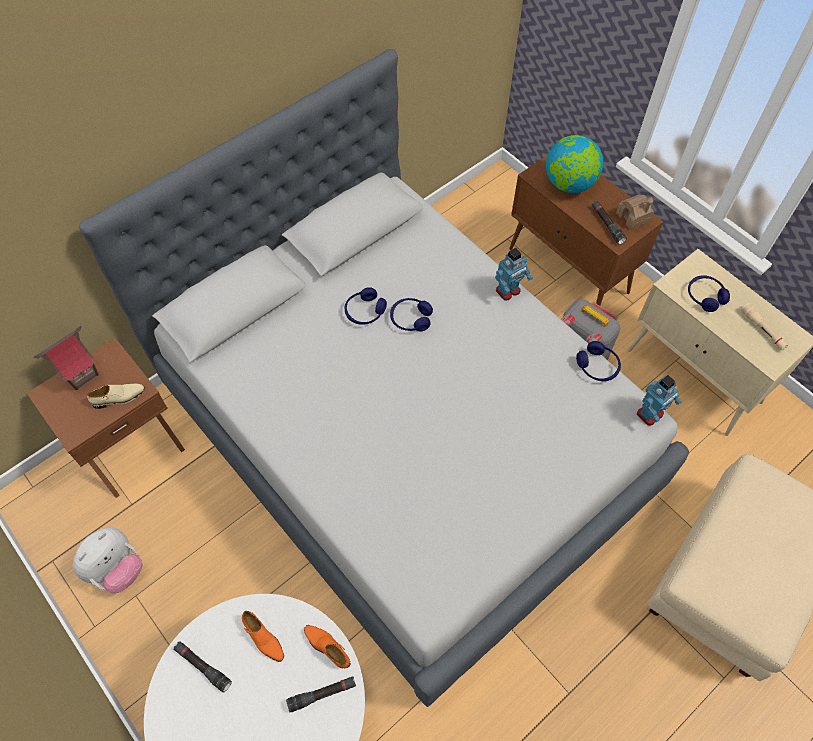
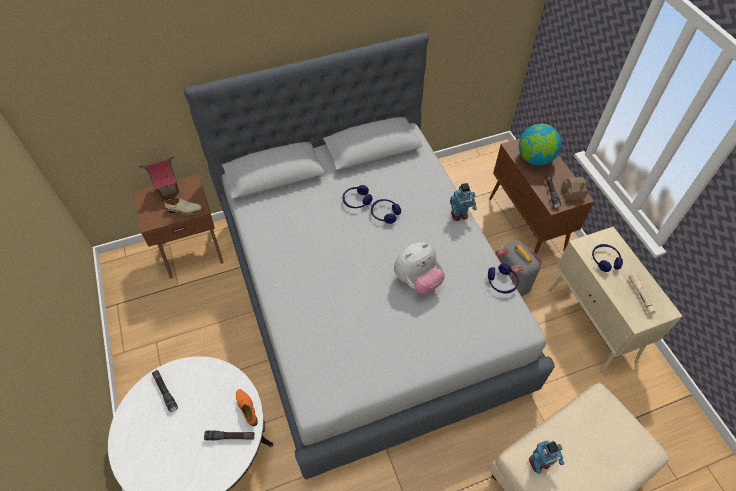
camera: 20 degrees right, 5 degrees down
plush toy [73,527,142,593] -> plush toy moved to [394,242,445,294]
orange shoe [242,611,284,662] -> none
toy robot [637,375,682,426] -> toy robot moved to [528,440,564,474]

